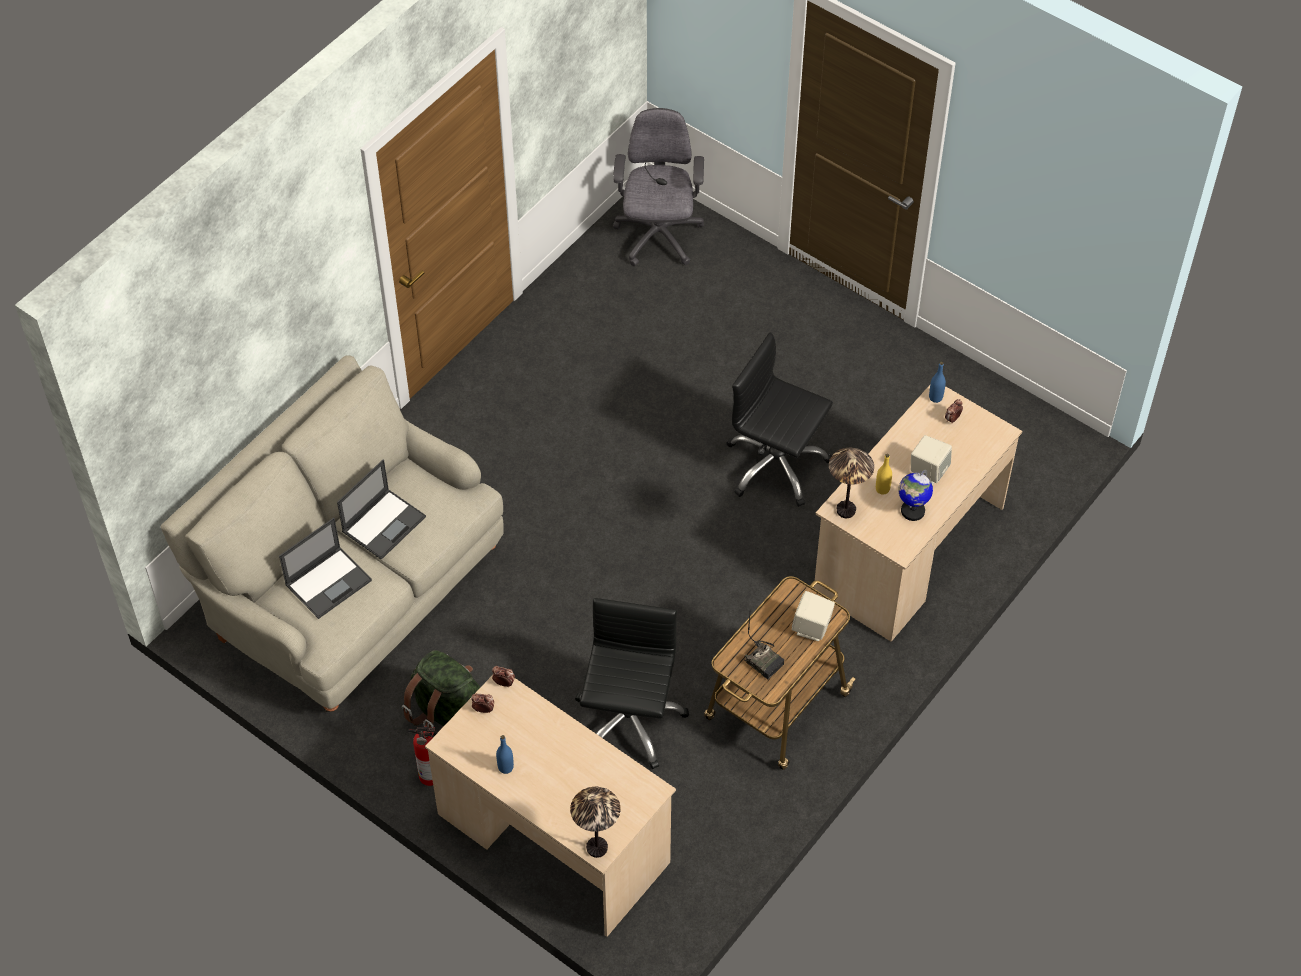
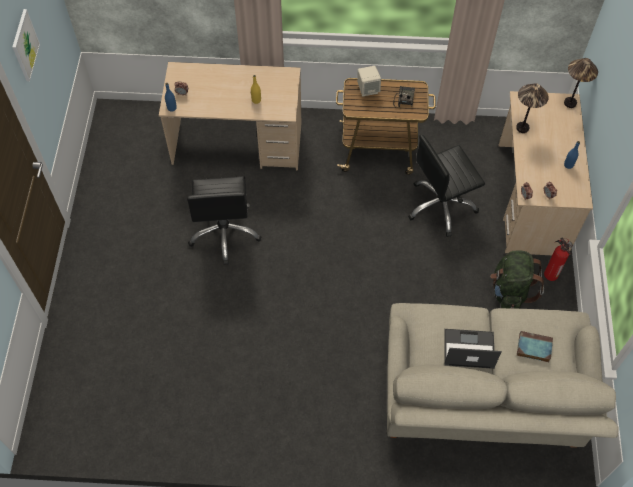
camera: 125 degrees left, 5 degrees up
laptop [279,518,372,619] -> book [517,331,553,362]
grey office chair [613,108,704,266] -> none
table lamp [829,448,874,518] -> table lamp moved to [516,83,549,133]
globe [898,470,933,521] -> none
beige speaker [911,435,952,485] -> none
none -> picture [12,9,40,81]

